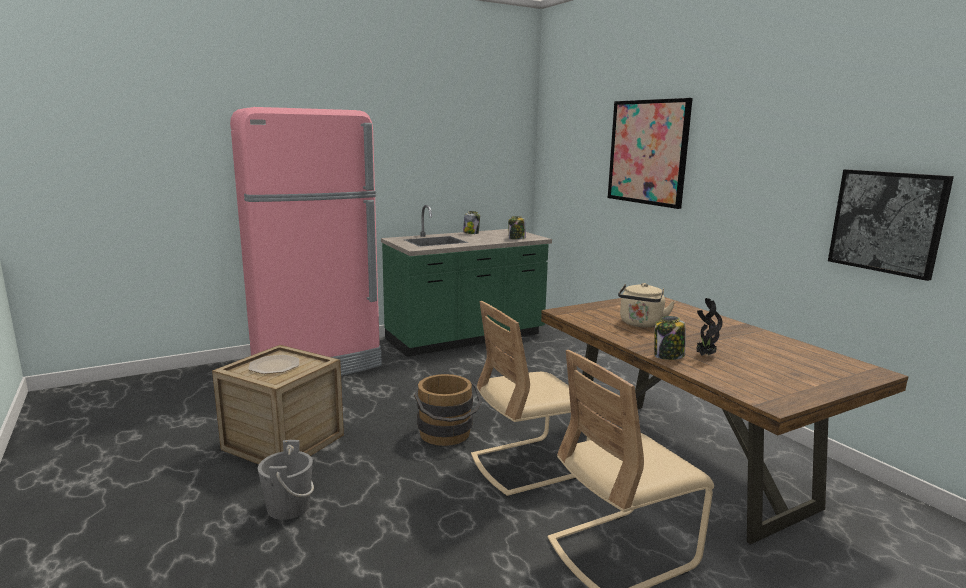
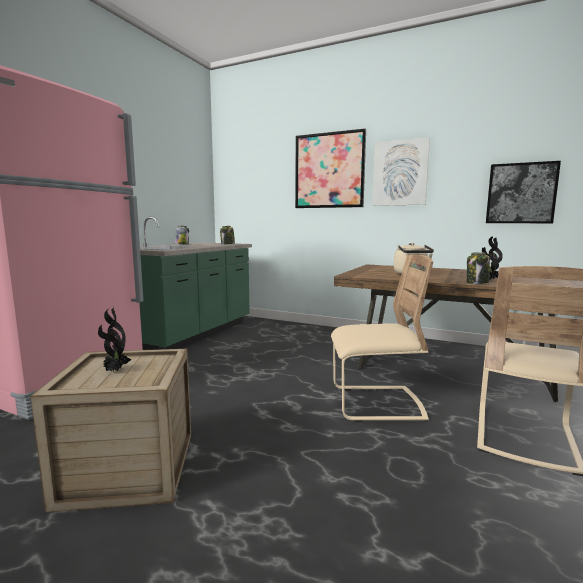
camera: 35 degrees left, 5 degrees down
plate [248,355,299,374] -> potted plant [98,307,131,371]
grey bucket [258,440,314,520] -> none
brown bucket [414,374,482,446] -> none
beige chair [471,301,590,497] -> beige chair turned 120 degrees counterclockwise [331,255,433,422]
none -> picture [372,137,430,206]

